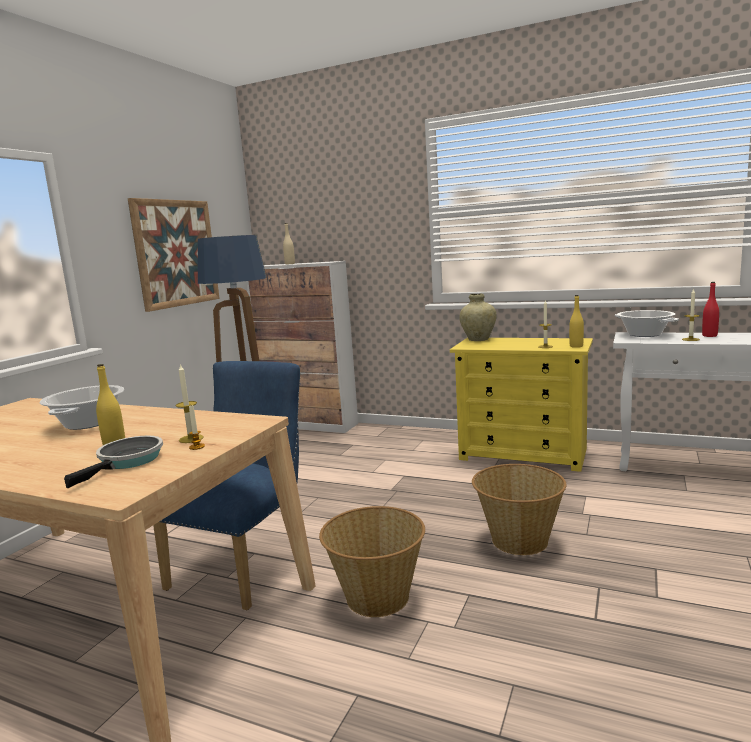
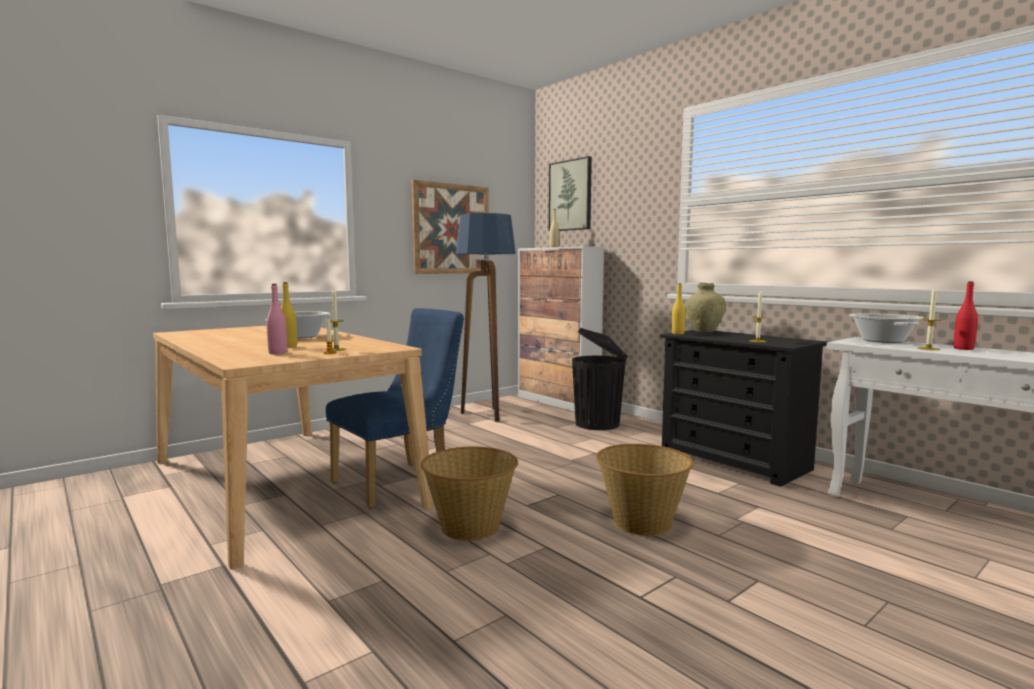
camera: 25 degrees right, 5 degrees down
frying pan [64,436,163,488] -> pink bottle [267,284,287,355]
yellow dresser [450,338,593,472] -> black dresser [660,330,828,487]
yellow bottle [569,295,584,348] -> yellow bottle moved to [672,284,686,335]
none -> picture [548,156,592,231]
none -> black trash can [572,328,628,430]

